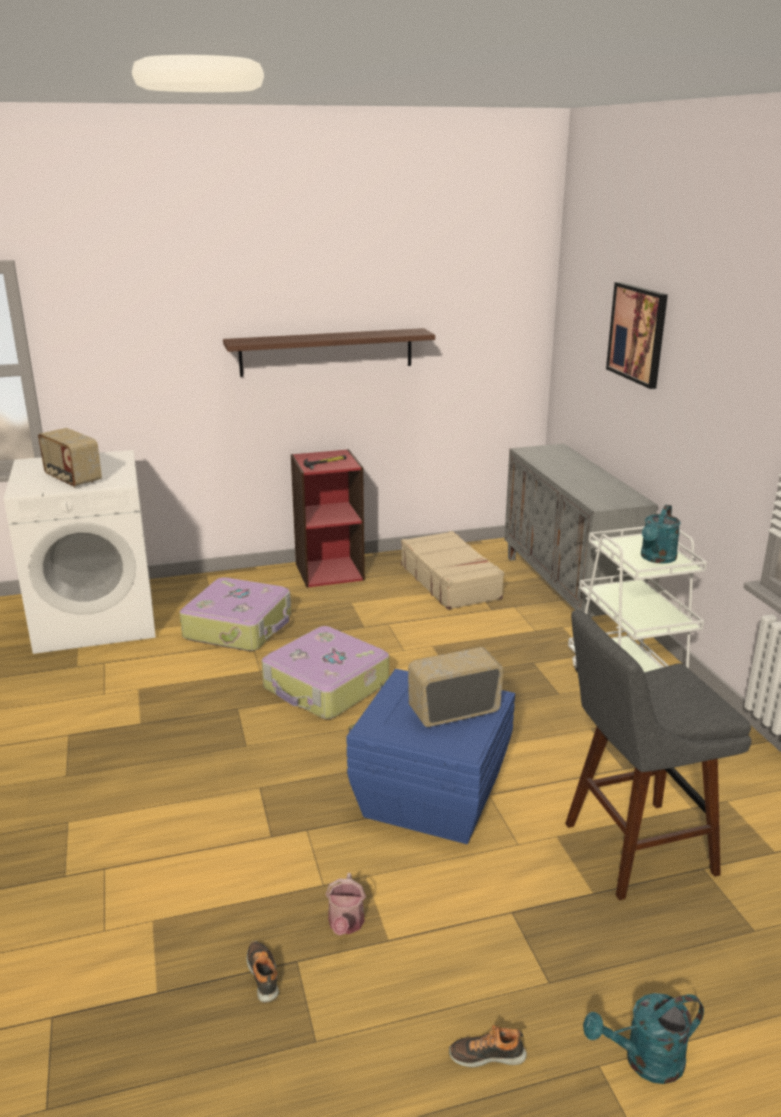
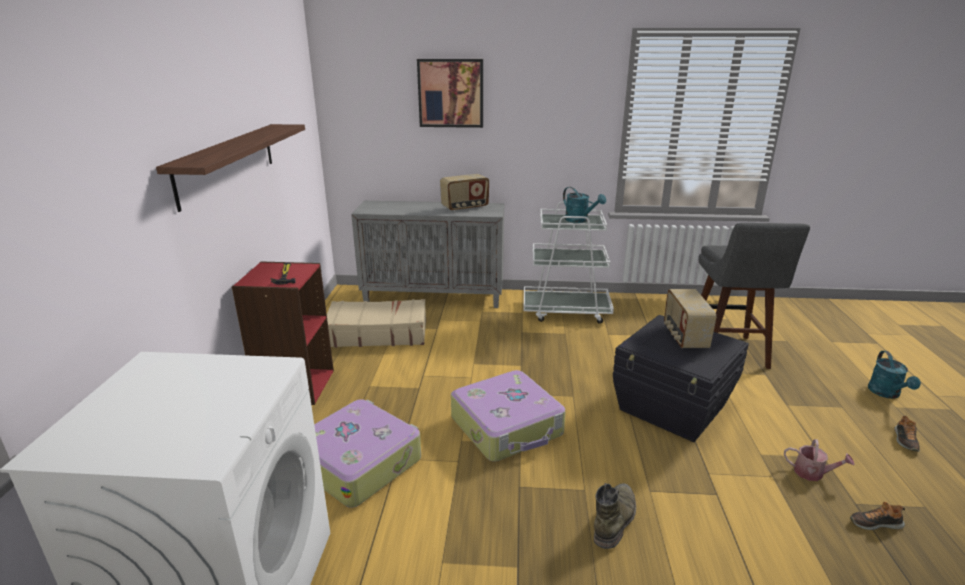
camera: 70 degrees left, 0 degrees up
radio [38,428,102,488] -> radio moved to [440,174,489,212]
blue storage box [346,669,515,844] -> black storage box [613,315,749,442]
none -> green boot [594,483,636,549]

